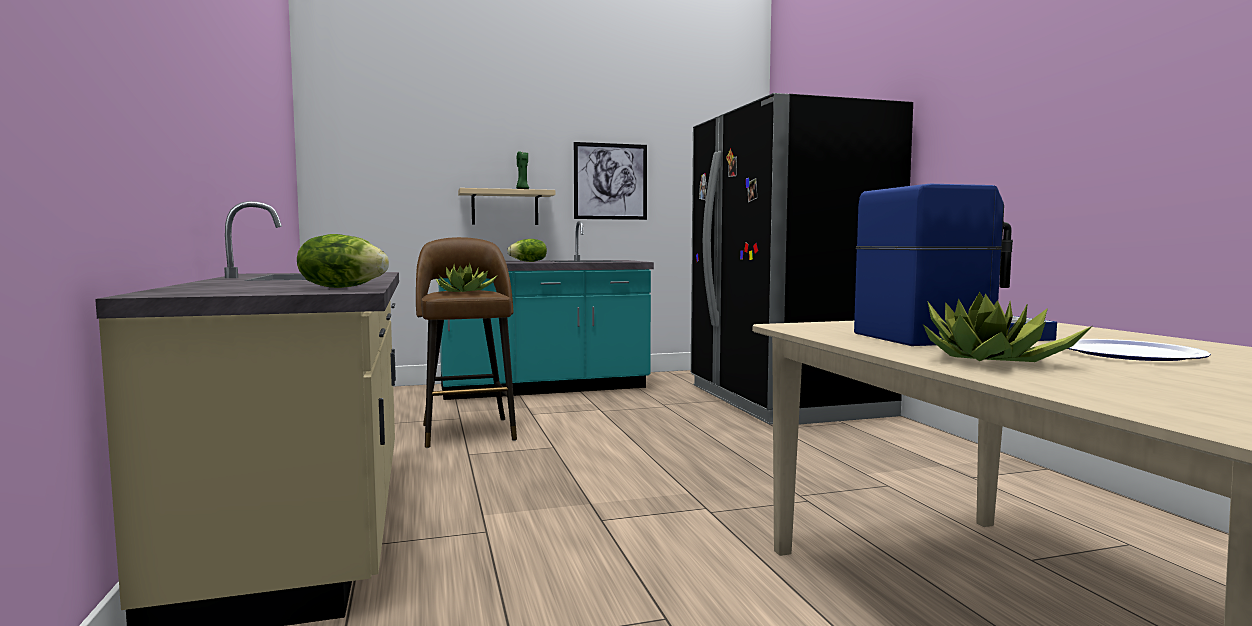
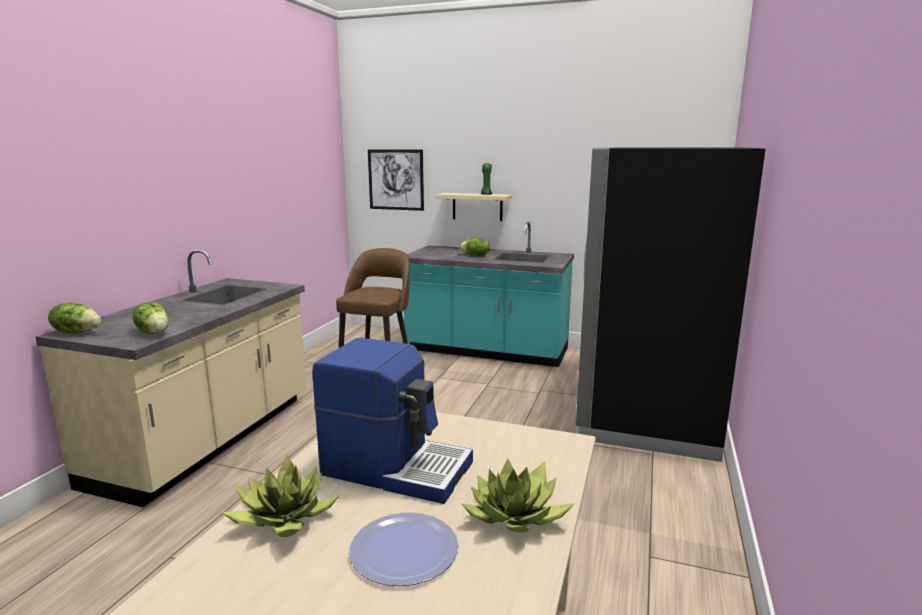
camera: 35 degrees right, 10 degrees up
potted plant [436,263,497,292] -> potted plant moved to [462,458,575,532]
picture [574,142,647,220] -> picture moved to [368,149,424,211]
none -> lettuce [48,303,101,333]

